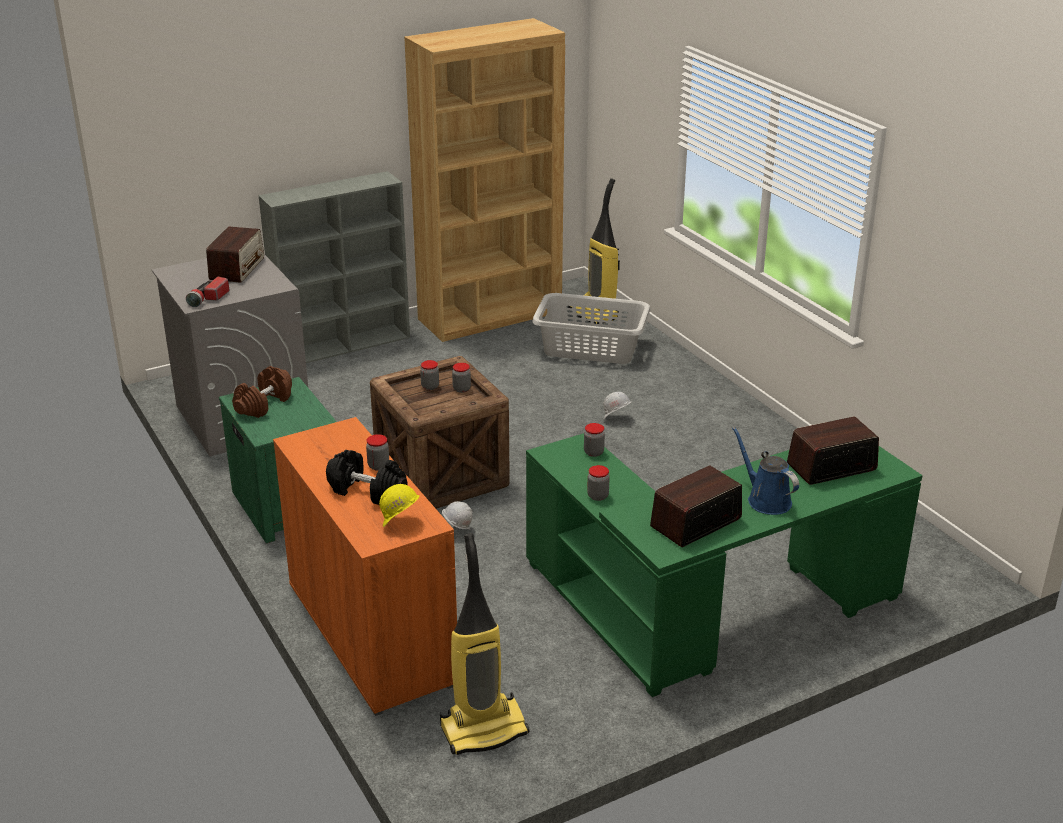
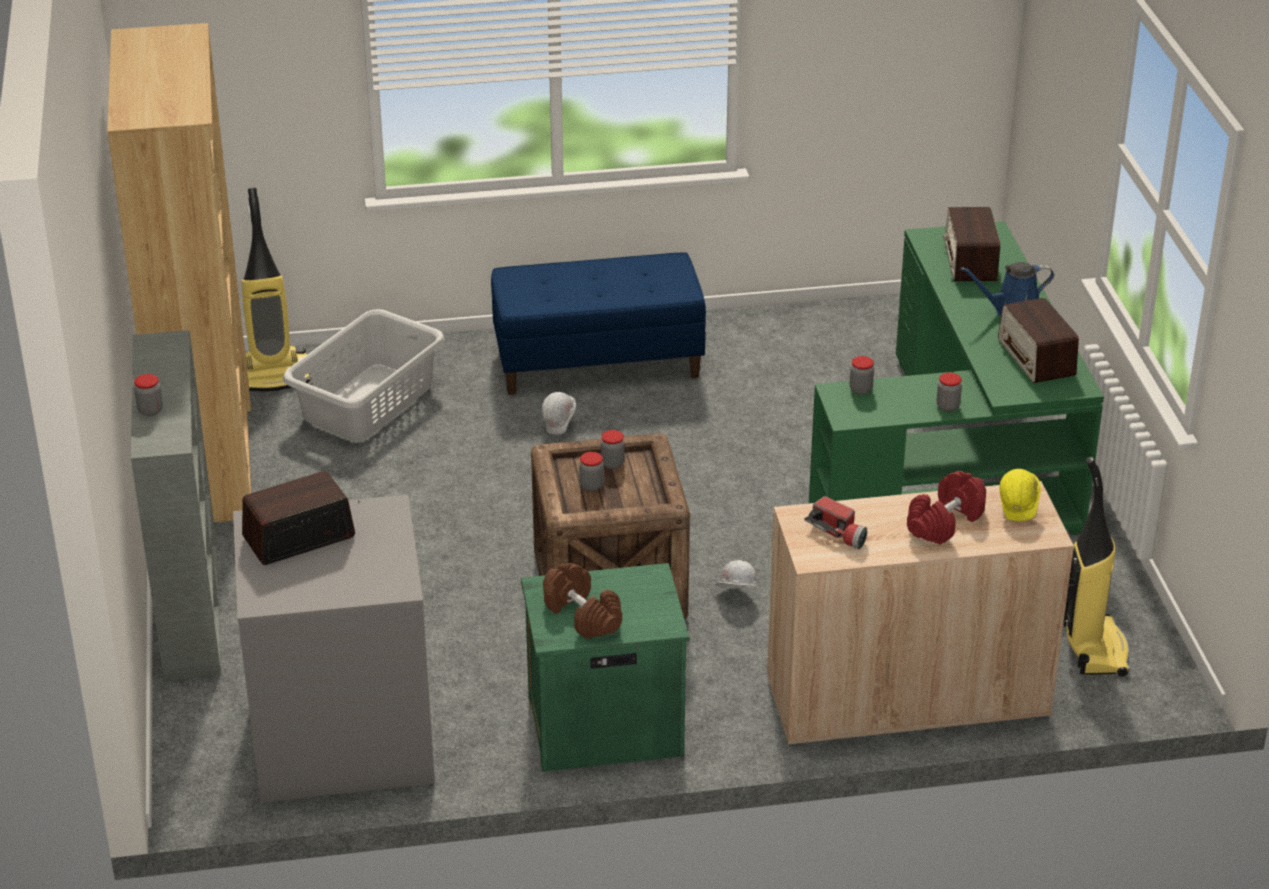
camera: 70 degrees left, 5 degrees up
flashlight [186,277,229,307] -> flashlight moved to [804,496,867,549]
radio [206,227,264,283] -> radio turned 60 degrees counterclockwise [242,471,355,565]
orange cabinet [273,417,457,716] -> beige cabinet [767,481,1074,747]
black dumbbell [326,450,408,505] -> red dumbbell [907,471,986,545]
jar [366,434,389,471] -> jar moved to [134,374,163,416]
none -> blue bench [491,252,706,395]

